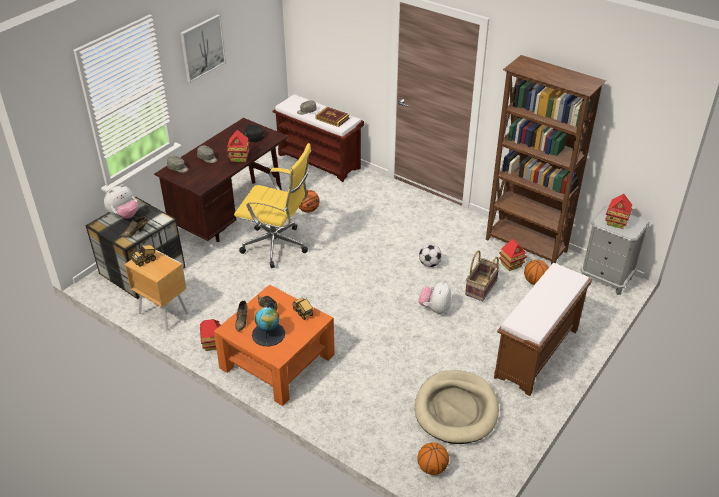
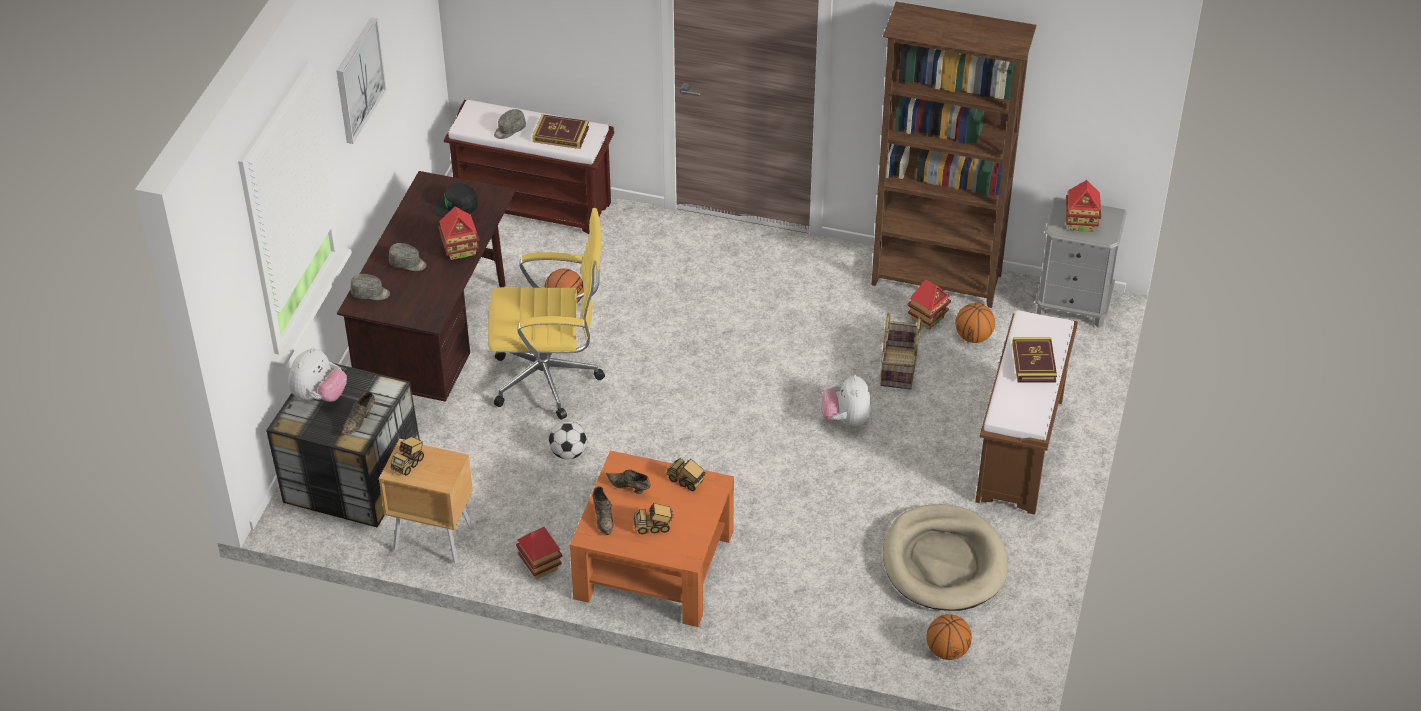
camera: 20 degrees left, 5 degrees up
globe [252,302,285,346] -> toy truck [634,503,674,534]
football [419,244,442,267] -> football moved to [548,421,587,460]
none -> book [1012,337,1057,383]

